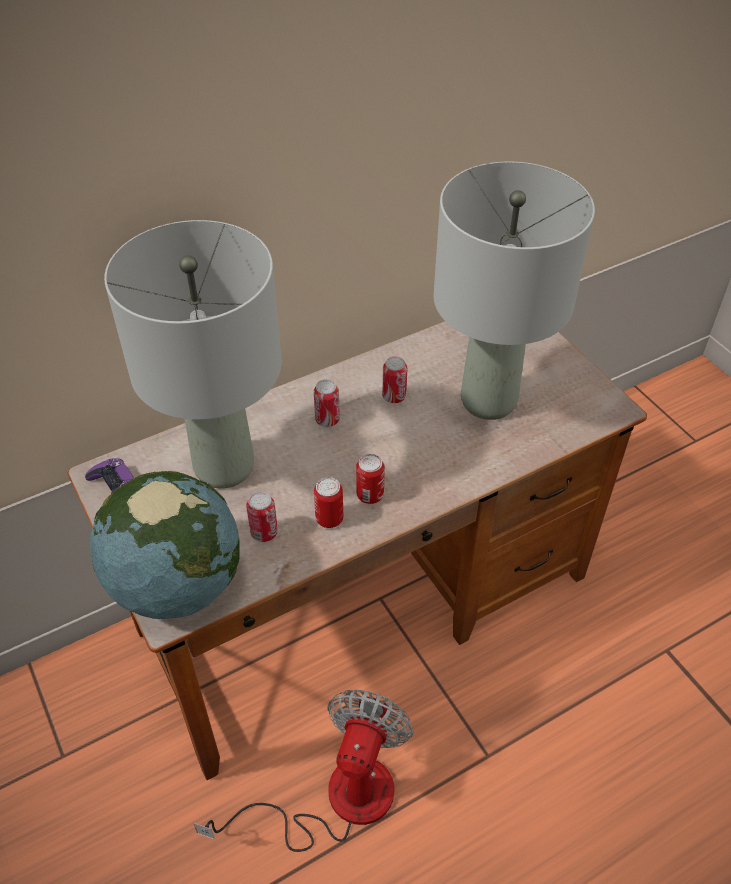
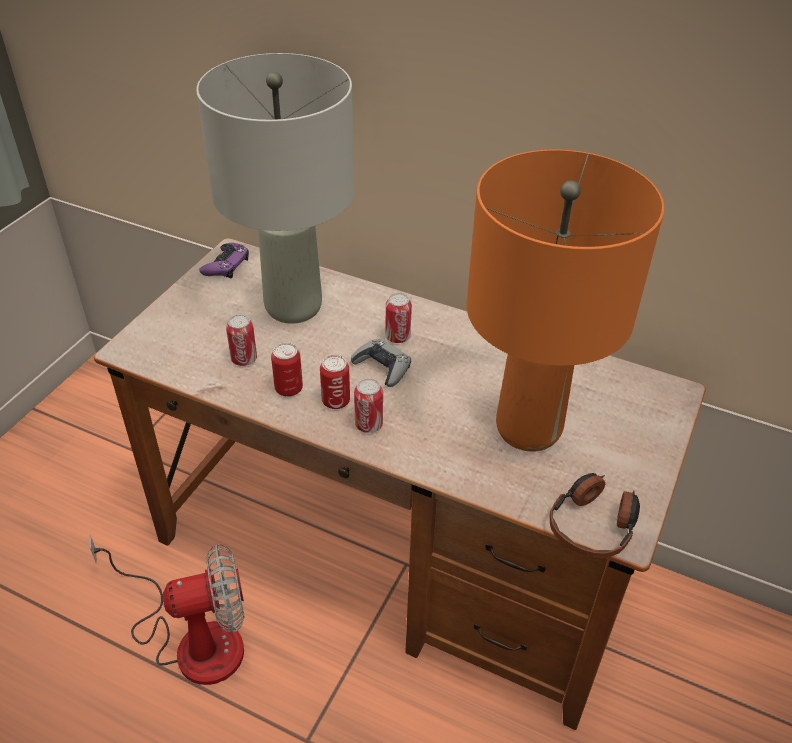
camera: 55 degrees right, 5 degrees down
globe [90,471,240,619] -> none
can [382,356,408,403] -> can moved to [354,378,383,433]
grey table lamp [433,161,595,420] -> orange table lamp [467,150,665,451]
none -> grey game controller [351,339,411,387]
none -> headphones [550,473,640,558]

